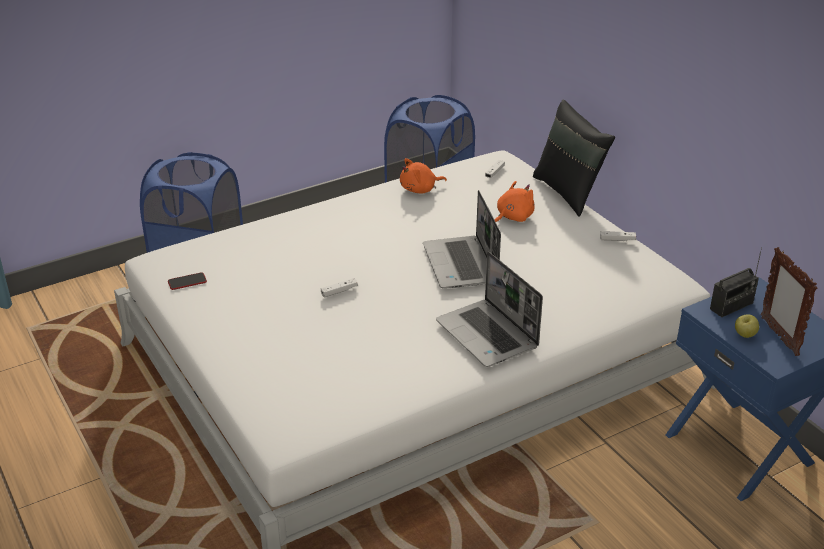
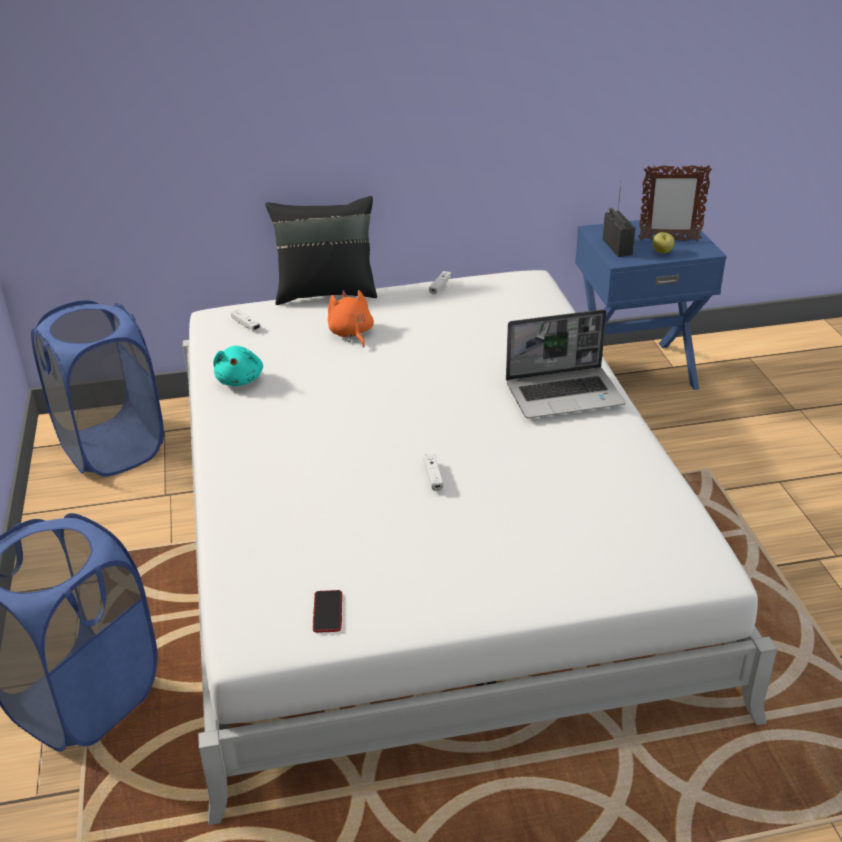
camera: 70 degrees left, 0 degrees up
orange plush toy [400,158,447,193] -> turquoise plush toy [213,346,263,386]
laptop [423,190,501,288] -> none

